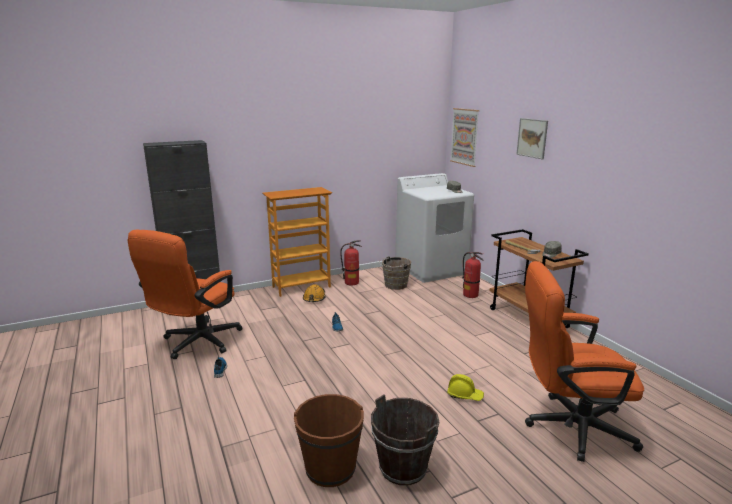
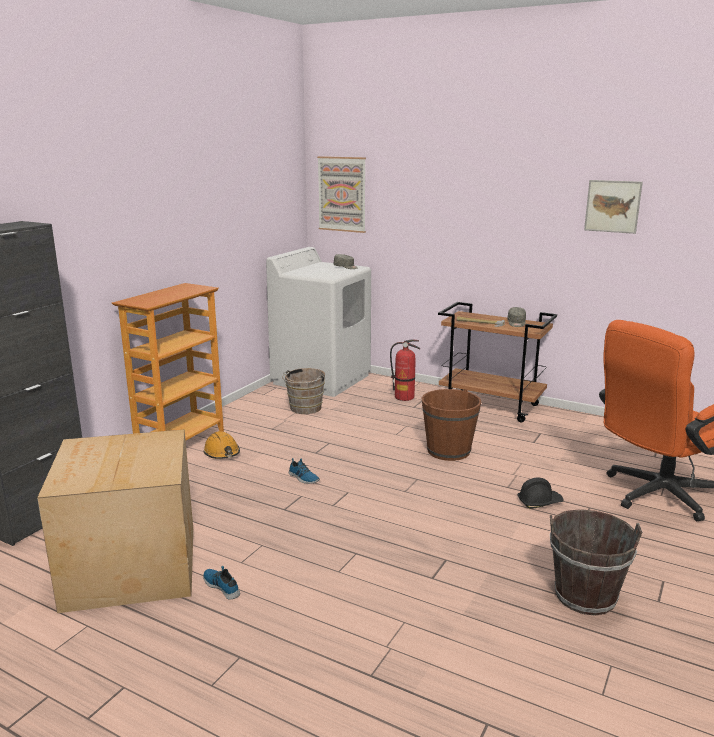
camera: 35 degrees left, 0 degrees up
orange office chair [128,229,243,359] -> cardboard box [37,429,193,613]
brown bucket [294,394,364,487] -> brown bucket moved to [422,389,481,461]
fire extinguisher [340,240,362,286] -> none
yellow hard hat [447,374,484,401] -> black hard hat [518,478,564,509]
picture [516,118,548,159] -> picture moved to [584,180,643,234]

